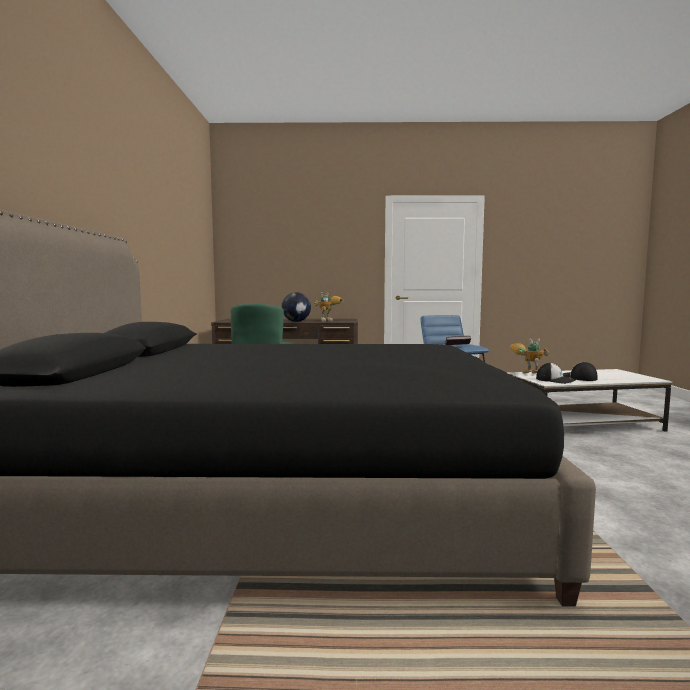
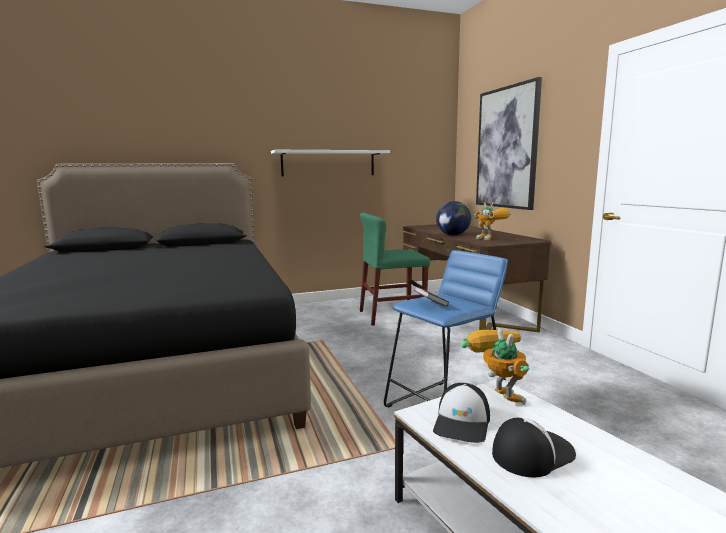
camera: 70 degrees right, 5 degrees up
none -> white shelf [271,150,390,176]
none -> picture [476,77,542,210]

